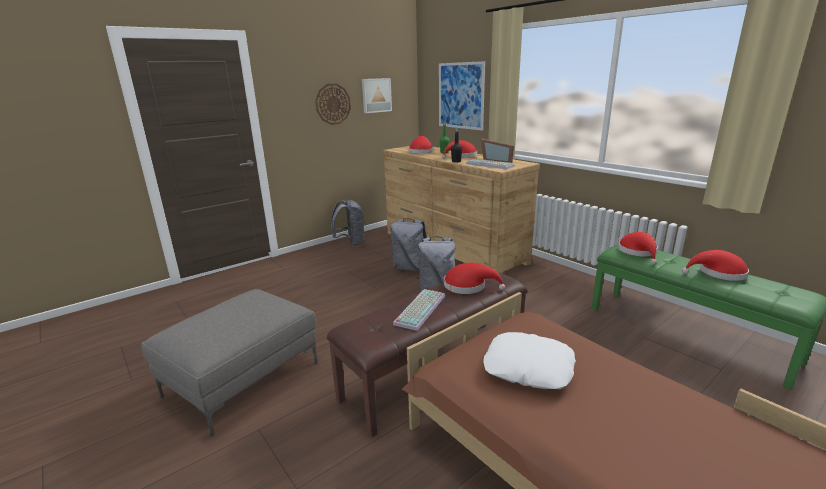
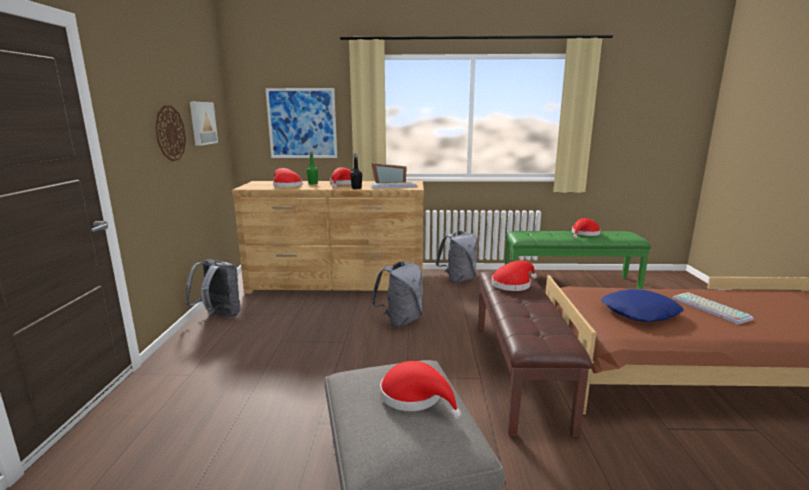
camera: 50 degrees left, 5 degrees down
grey backpack [390,218,427,271] -> grey backpack moved to [436,231,477,283]
keyboard [393,289,445,331] -> keyboard moved to [672,292,753,325]
white pillow [483,332,576,389] -> blue pillow [601,289,684,322]
red hat [618,232,658,265] -> red hat moved to [380,361,461,419]

